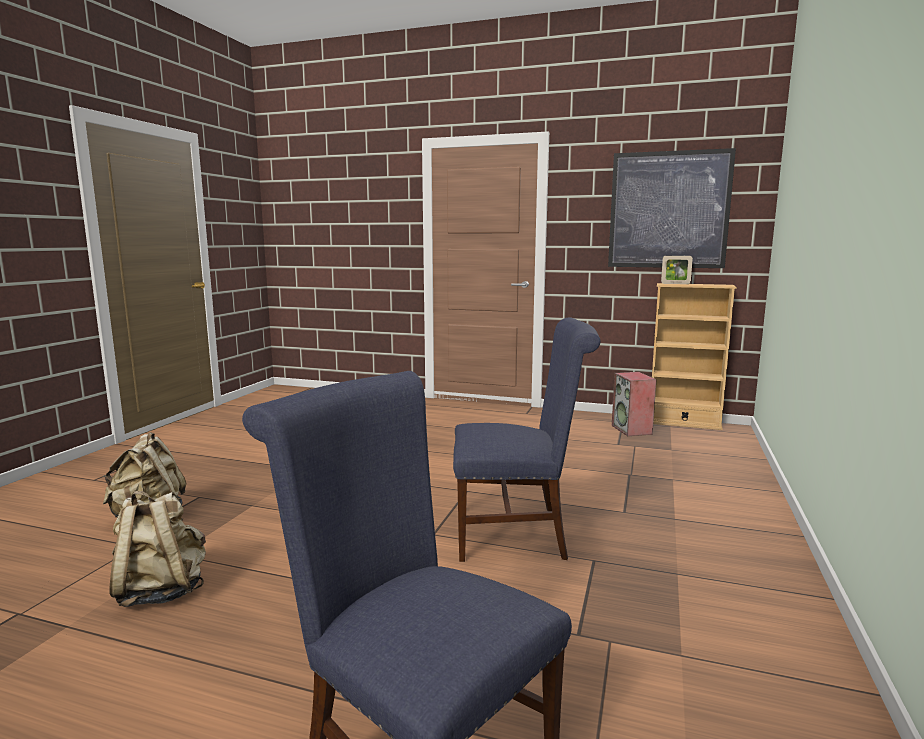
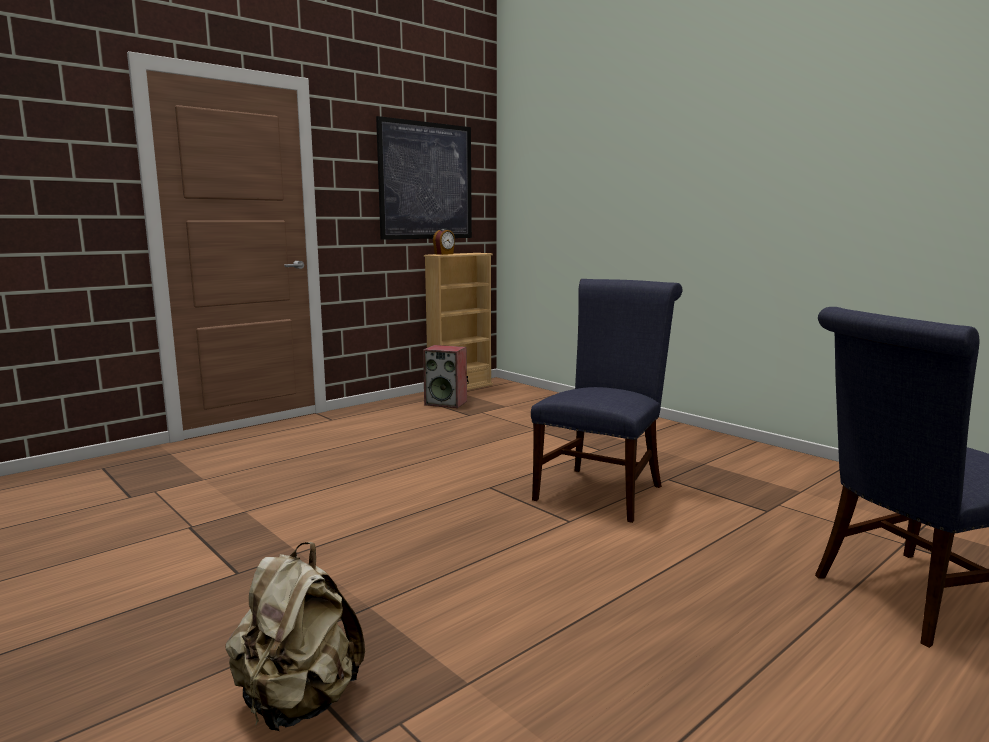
camera: 60 degrees left, 0 degrees up
beige backpack [109,491,206,607] -> none
picture frame [661,256,693,284] -> alarm clock [433,229,455,255]

